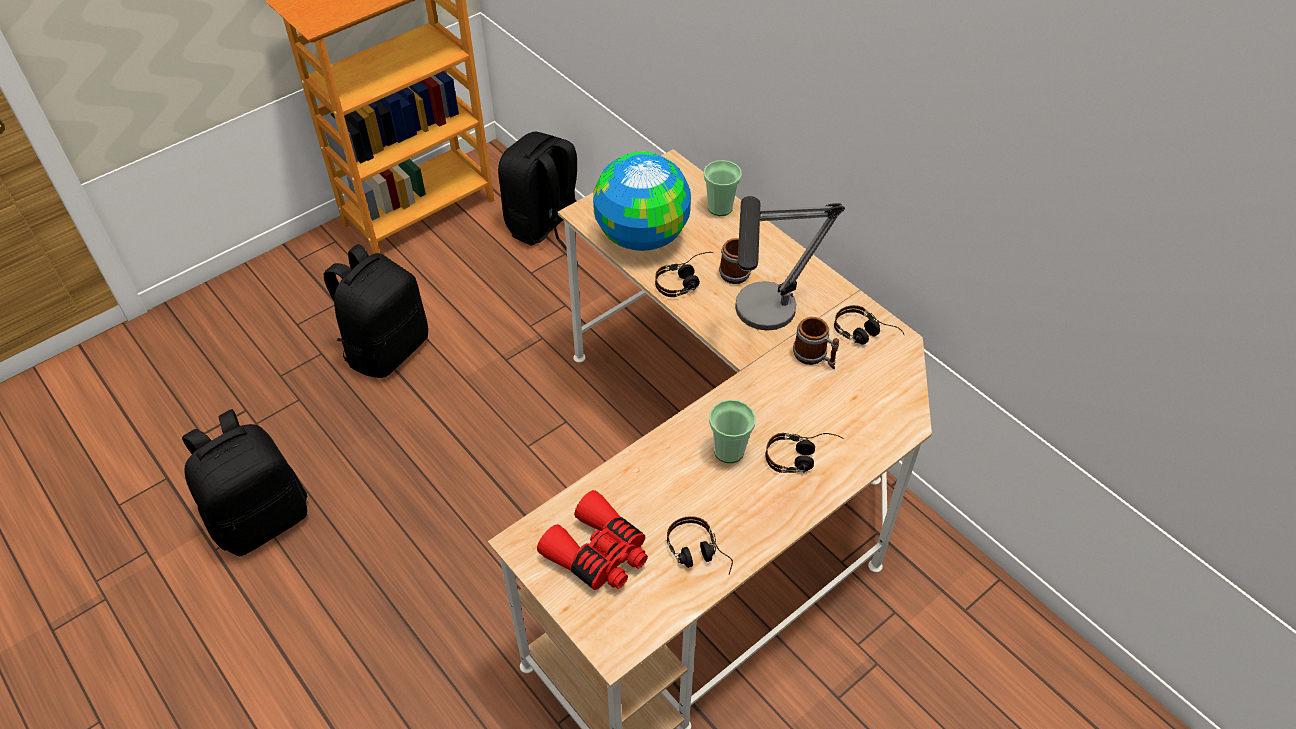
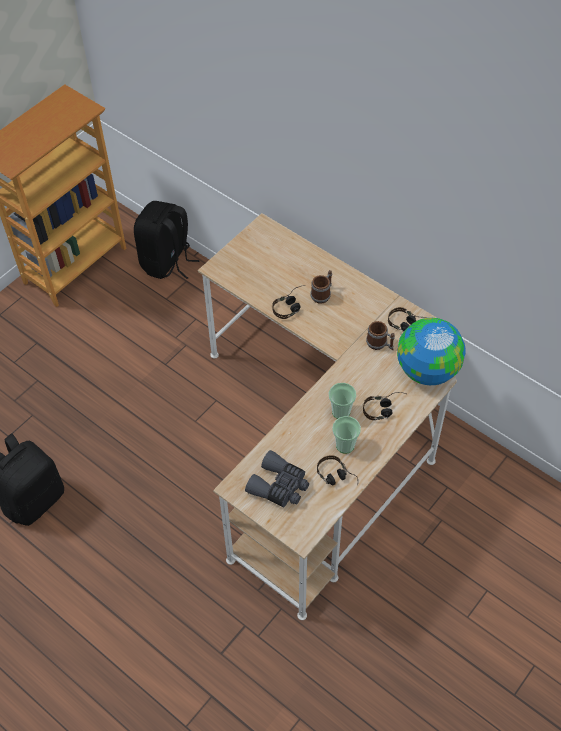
camera: 10 degrees left, 5 degrees up
black backpack [324,244,428,378] -> none
red binoculars [537,490,648,590] -> grey binoculars [245,450,309,507]
globe [593,151,691,251] -> globe moved to [397,318,466,385]
cup [704,160,742,216] -> cup moved to [332,416,361,454]
table lamp [735,196,845,331] -> none

